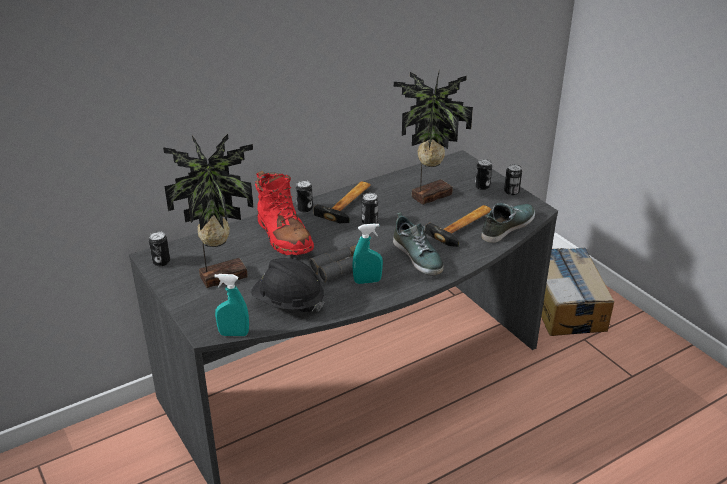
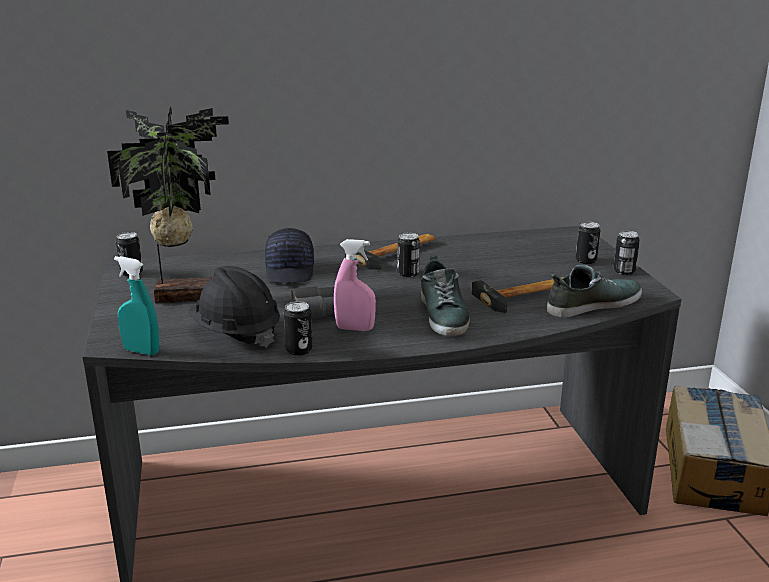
camera: 20 degrees right, 10 degrees down
red boot [255,171,314,255] -> black cap [265,228,314,283]
can [296,180,313,212] -> can moved to [284,301,313,356]
turquoise spray bottle [352,223,383,284] -> pink spray bottle [334,239,376,331]
potted plant [394,72,473,205] -> none

